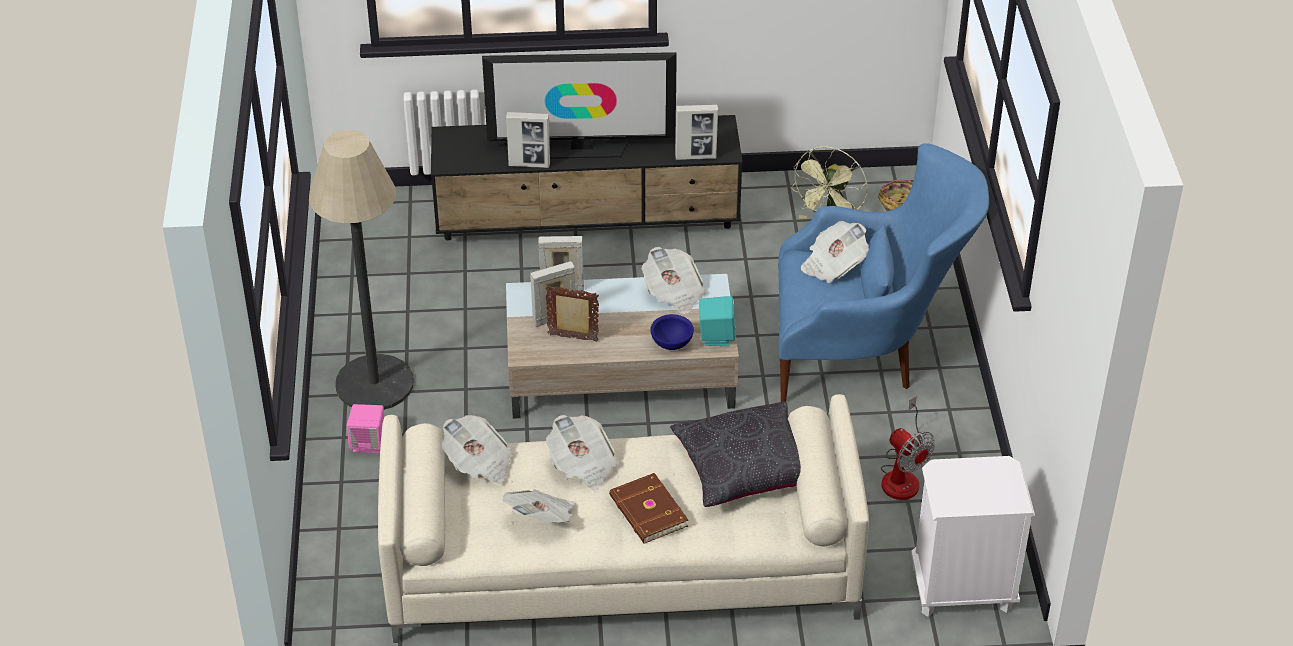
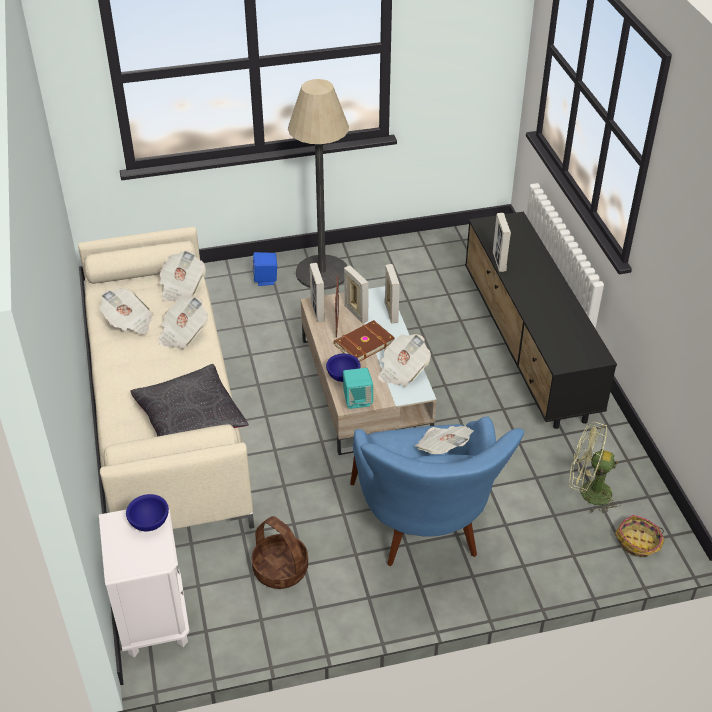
camera: 80 degrees right, 0 degrees up
pink speaker [347,404,384,453] -> blue speaker [253,252,277,286]
television [482,52,677,159] -> none
brown book [609,473,688,544] -> brown book moved to [334,320,395,362]
picture frame [675,105,718,160] -> picture frame moved to [310,263,325,322]
fan [881,396,935,500] -> basket [251,516,308,589]
none -> blue bowl [126,494,169,531]

